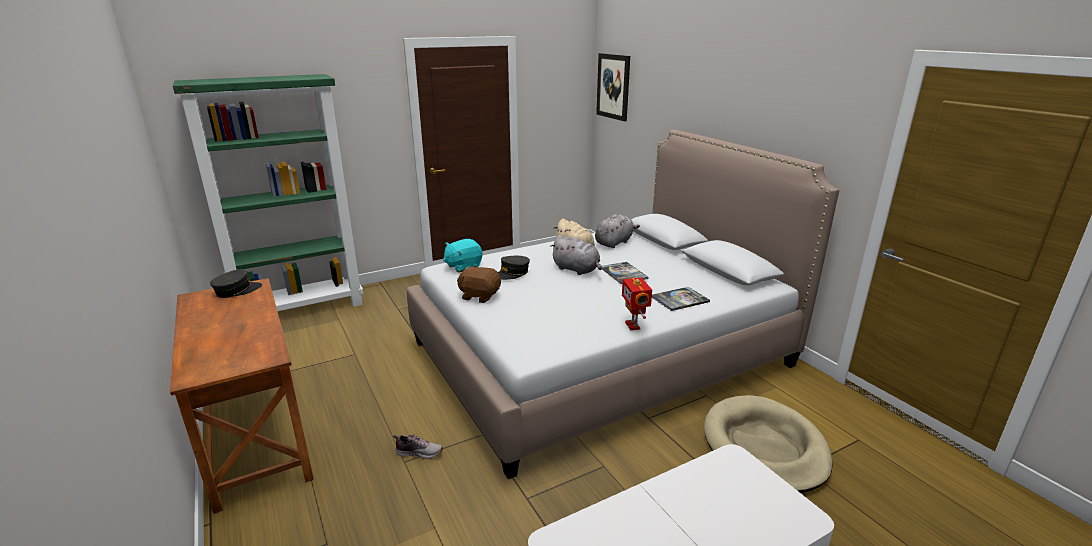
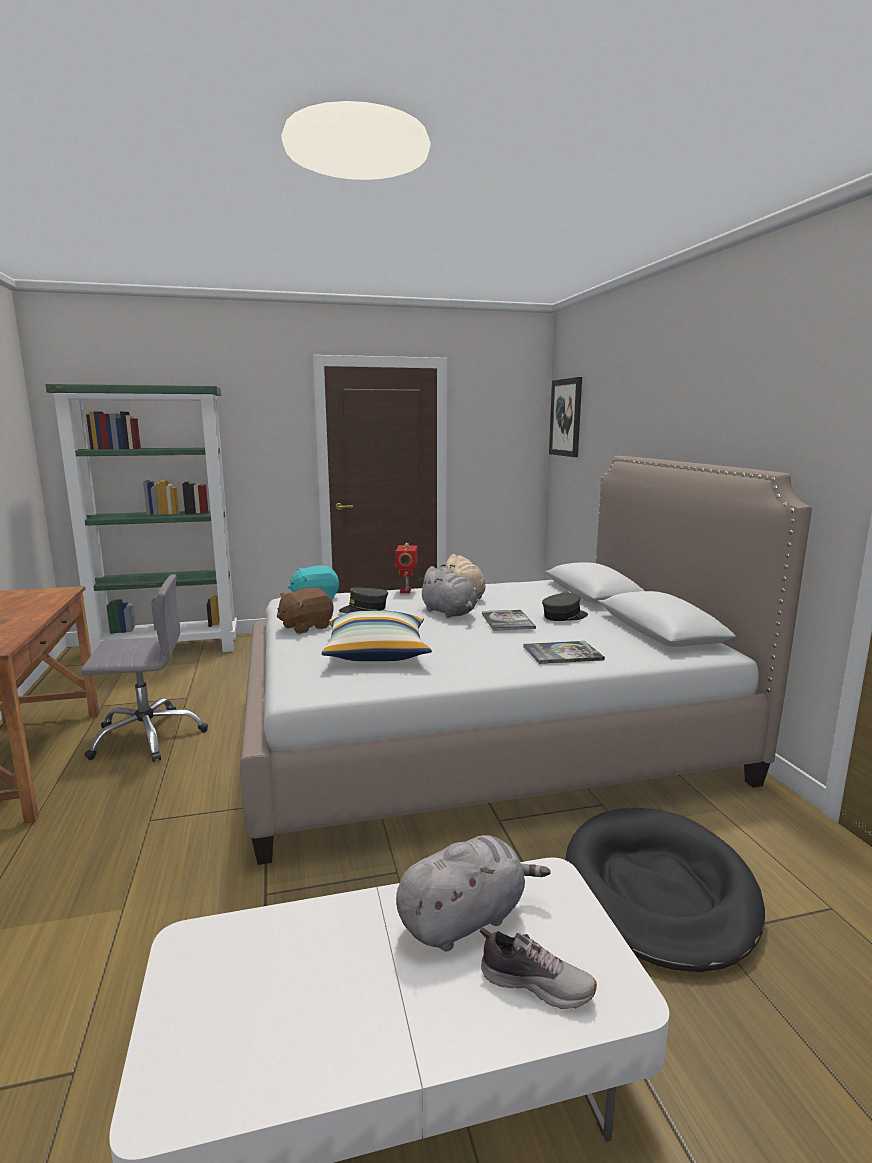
camera: 15 degrees right, 10 degrees down
grey cap [210,269,262,298] -> grey cap moved to [542,592,588,621]
shoe [393,434,443,459] -> shoe moved to [480,927,597,1009]
brown plush toy [457,265,501,303] -> brown plush toy turned 75 degrees counterclockwise [277,588,333,634]
grey plush toy [595,214,640,248] -> grey plush toy moved to [396,835,551,951]
toy robot [622,278,652,330] -> toy robot moved to [395,543,418,593]
beige dog bed [704,395,833,493] -> black dog bed [565,808,765,972]
none -> grey office chair [81,574,208,762]
none -> pillow [321,611,432,661]

